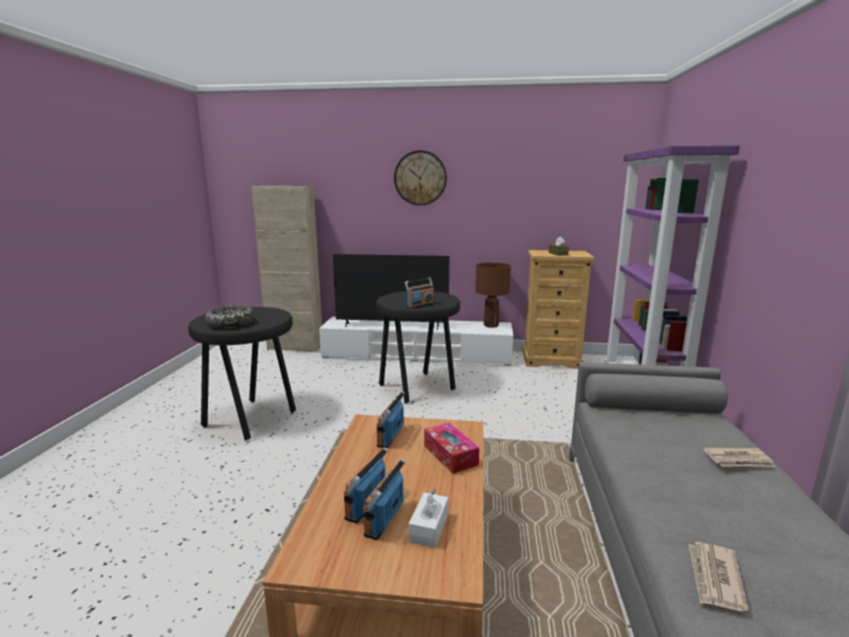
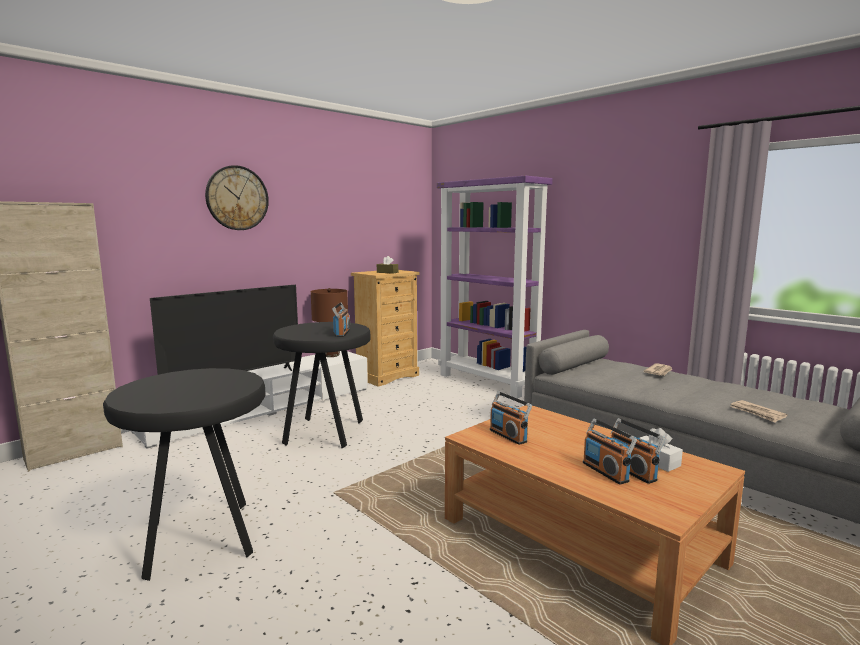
camera: 50 degrees left, 5 degrees down
bowl [205,305,254,329] -> none
tissue box [424,423,479,474] -> none

